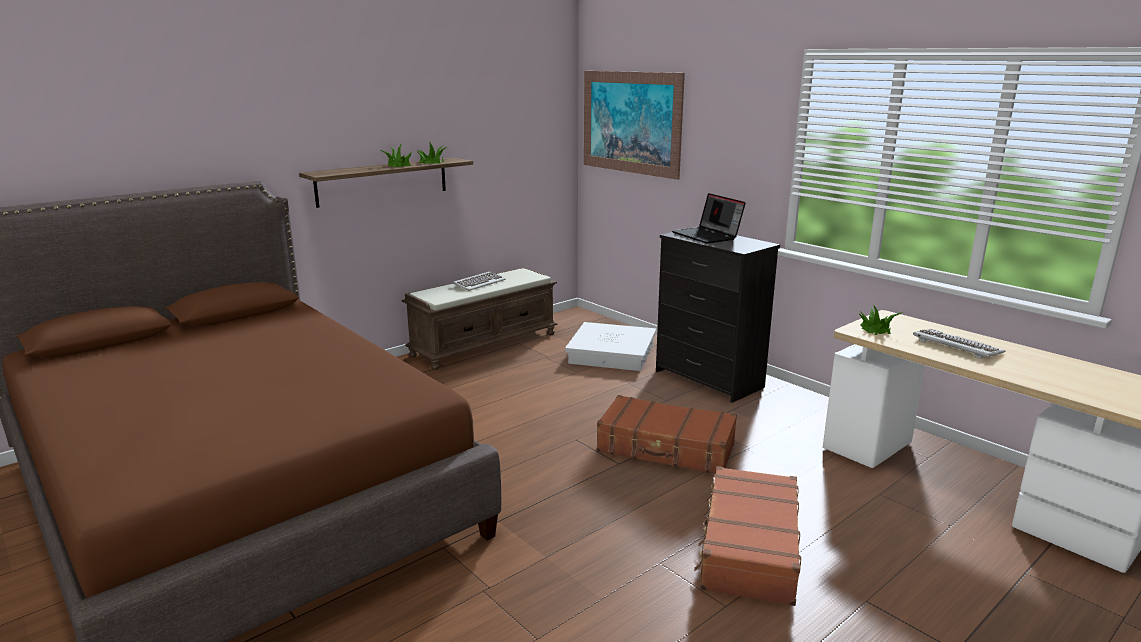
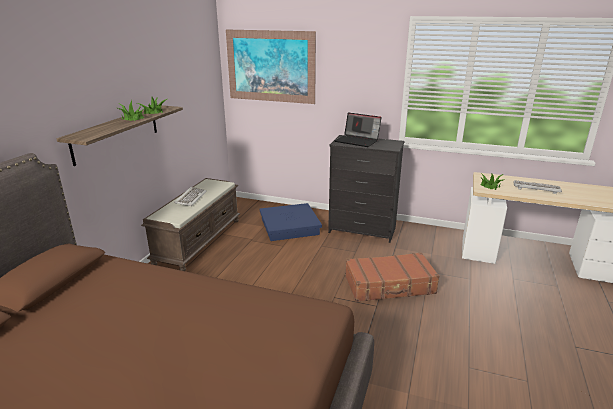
camera: 30 degrees left, 5 degrees up
white storage box [565,322,656,371] -> blue storage box [260,203,322,241]
brown suitcase [694,466,801,606] -> none

